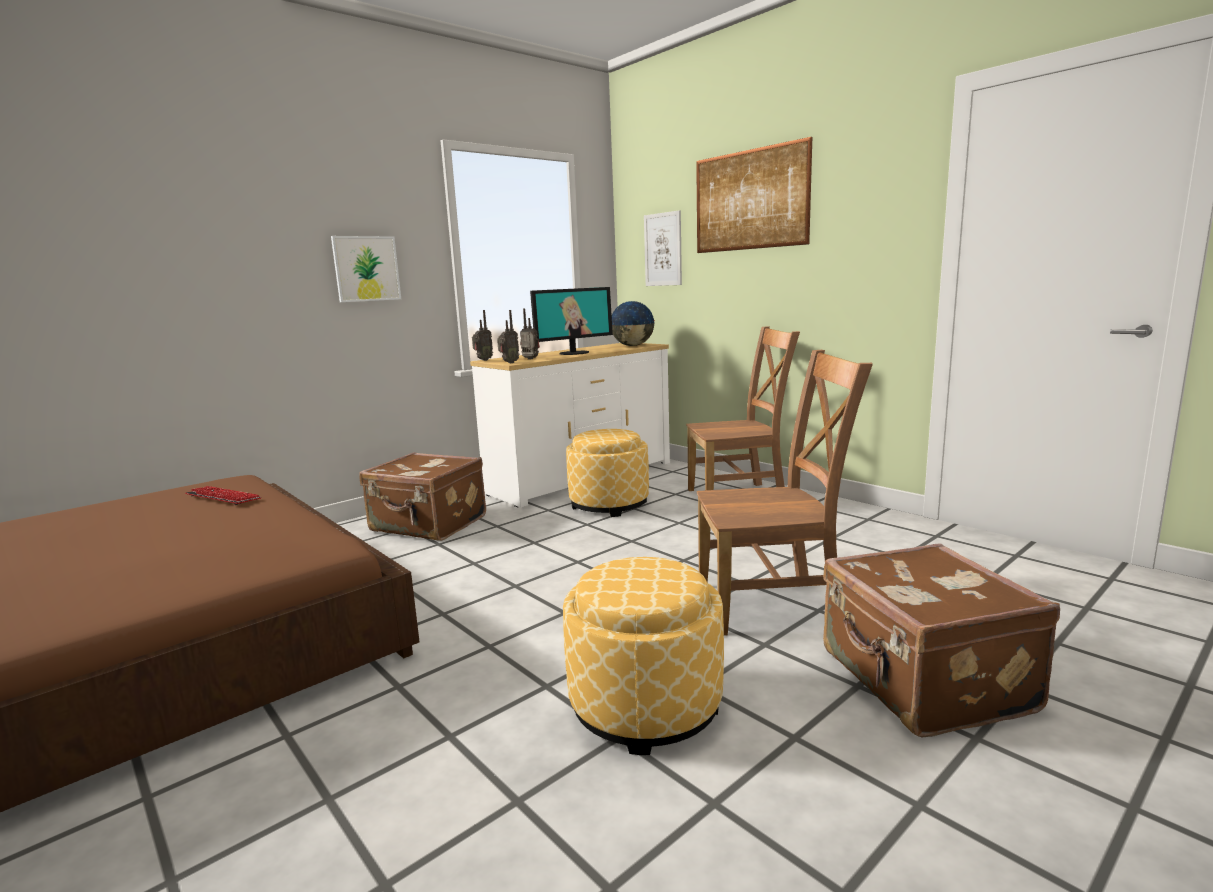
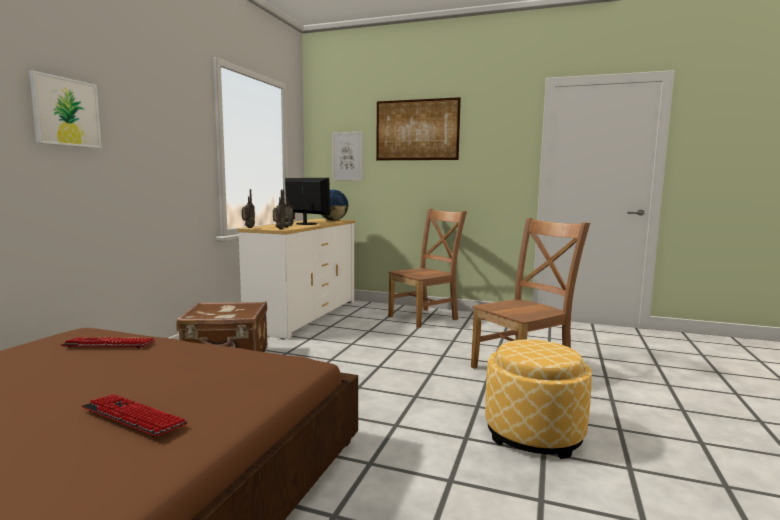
camera: 30 degrees left, 5 degrees down
picture [331,236,401,302] -> picture moved to [29,70,102,148]
monitor [530,287,613,355] -> monitor turned 75 degrees counterclockwise [285,178,330,225]
ottoman [566,429,649,517] -> none
brown suitcase [823,544,1060,737] -> none
none -> keyboard [82,394,188,437]

